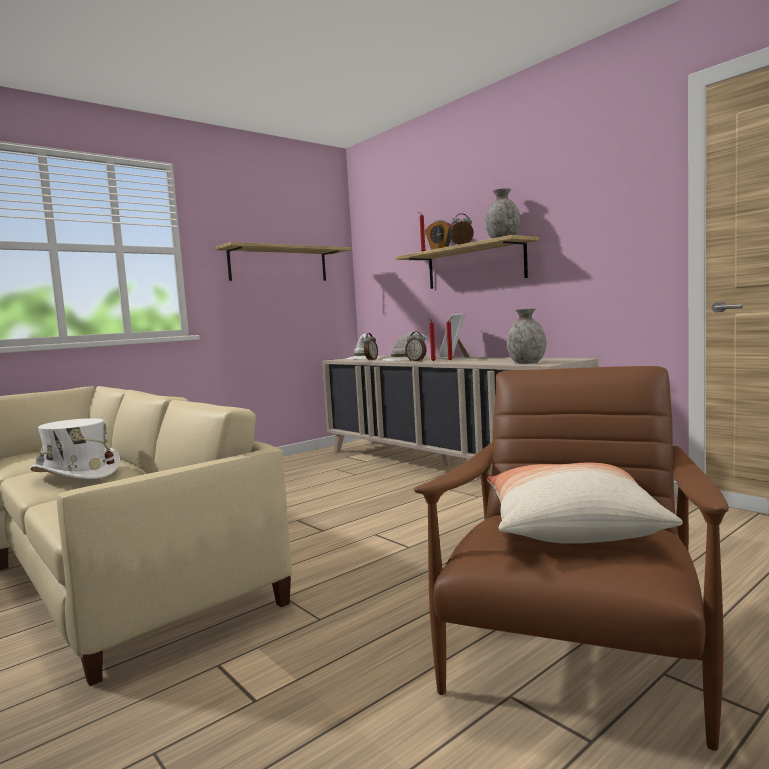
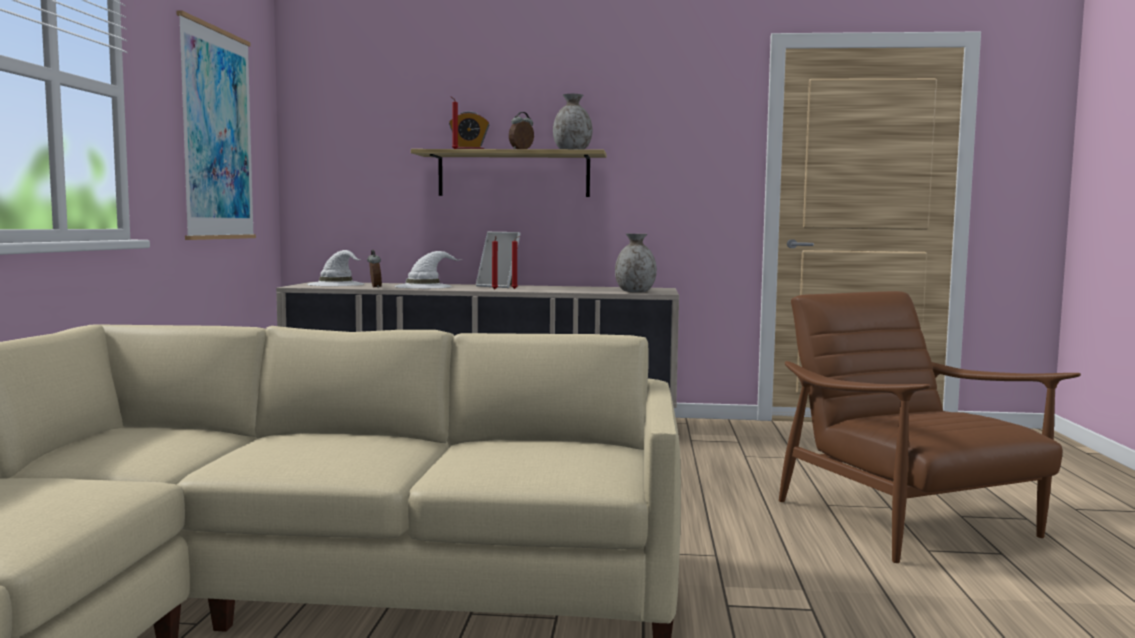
camera: 45 degrees left, 0 degrees up
white hat [30,418,120,479] -> none
shelf [215,242,351,281] -> picture [177,11,256,240]
alarm clock [405,331,427,361] -> none
pillow [487,463,683,544] -> none

